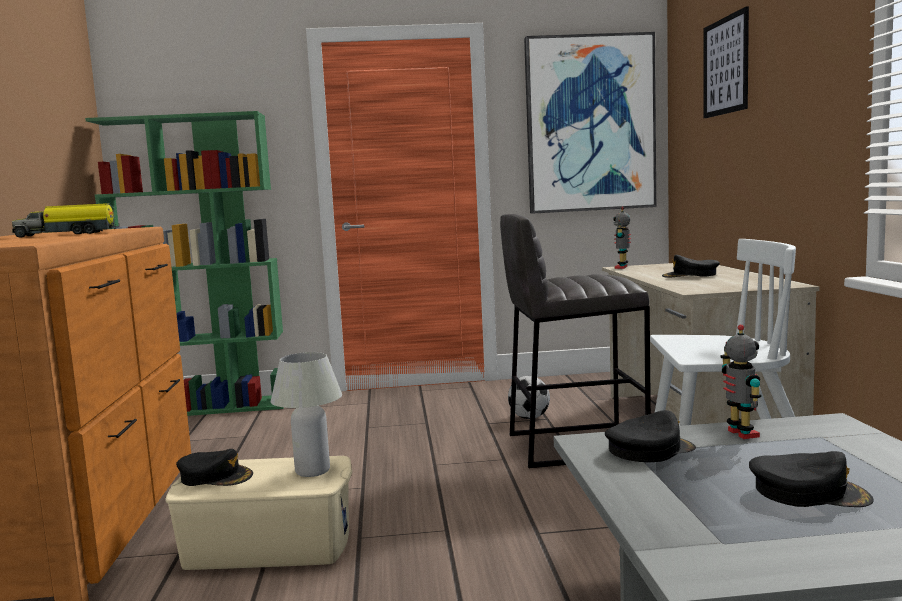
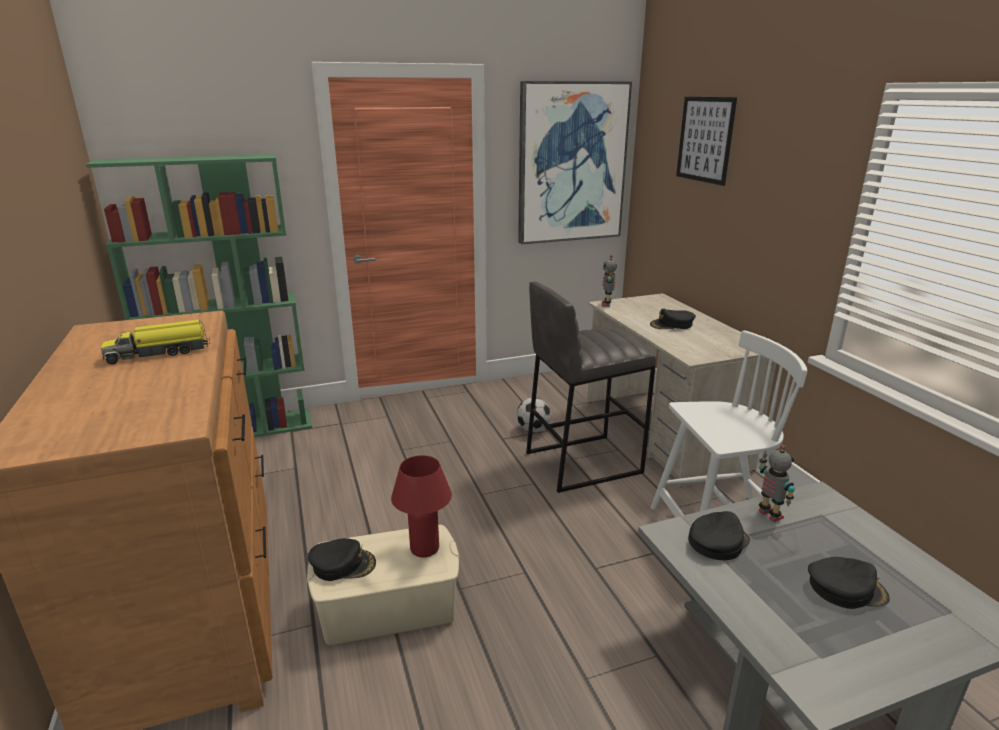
camera: 15 degrees left, 15 degrees up
white table lamp [271,352,342,477] -> red table lamp [391,455,452,558]

